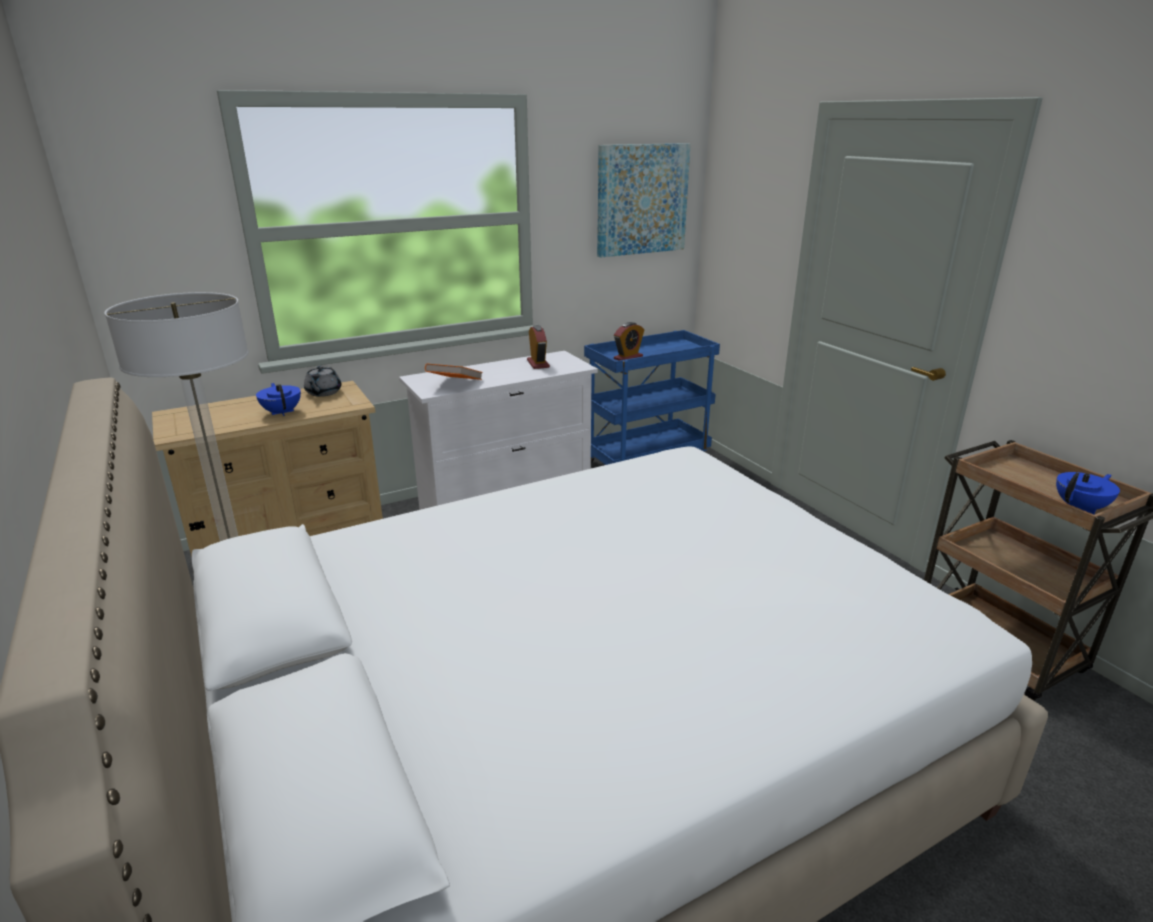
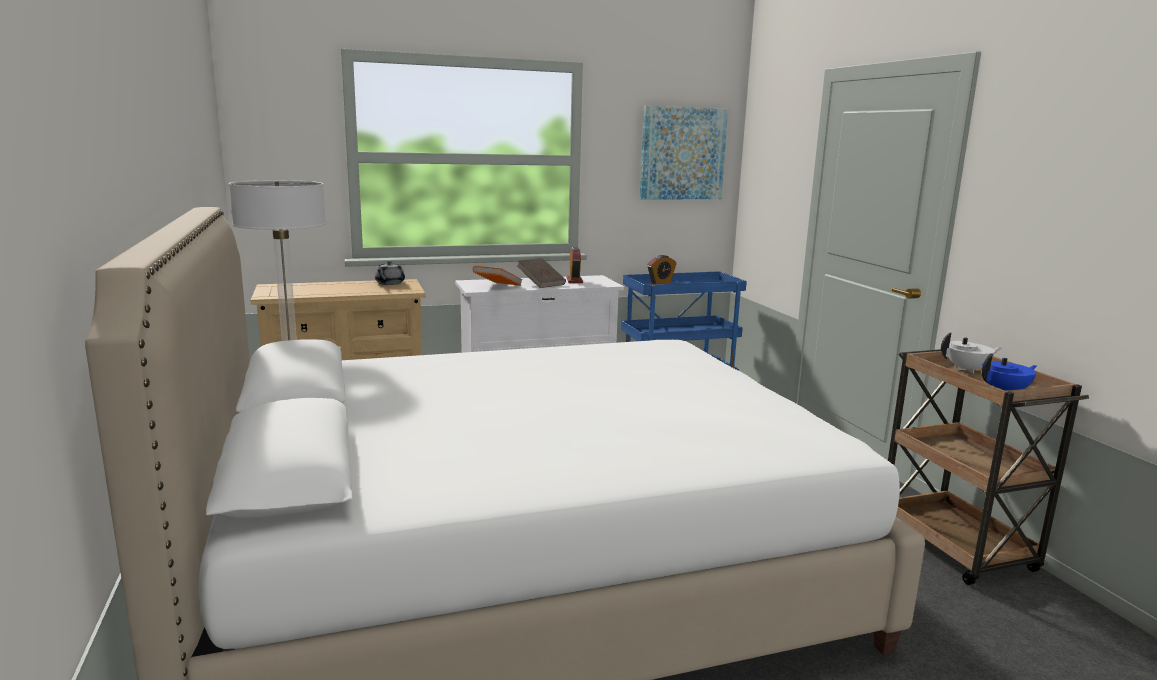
camera: 10 degrees right, 10 degrees down
blue teapot [256,383,301,416] -> none
none -> brown book [517,258,566,288]
none -> white teapot [941,332,1002,373]

